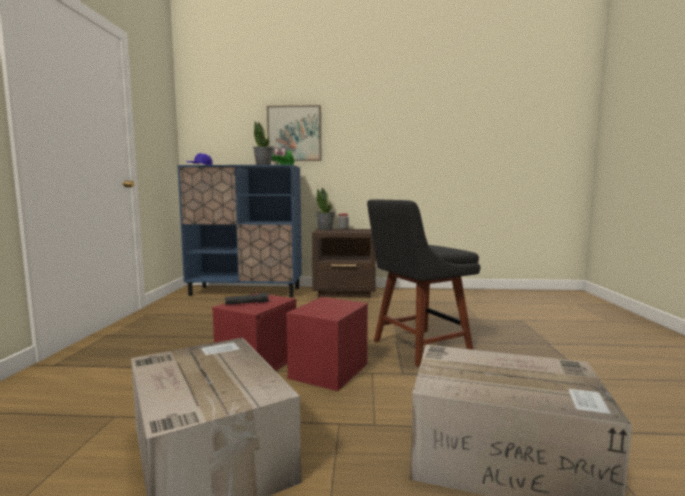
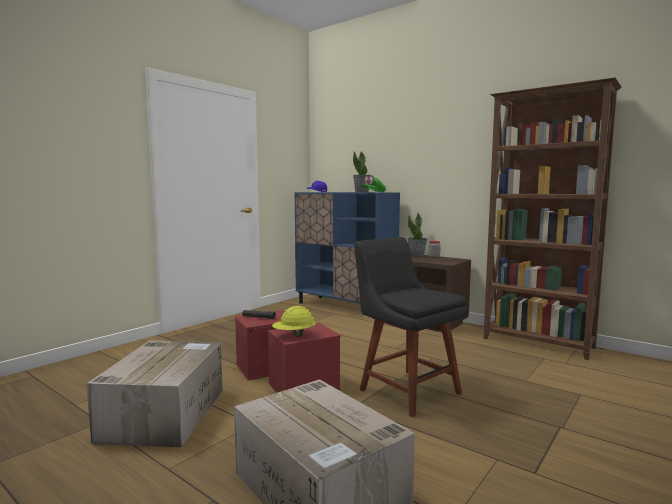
camera: 35 degrees right, 0 degrees up
picture [267,105,321,161] -> none
black chair [367,199,480,367] -> black chair turned 45 degrees clockwise [354,237,467,417]
none -> yellow hard hat [272,306,316,337]
none -> brown bookcase [483,77,622,360]

